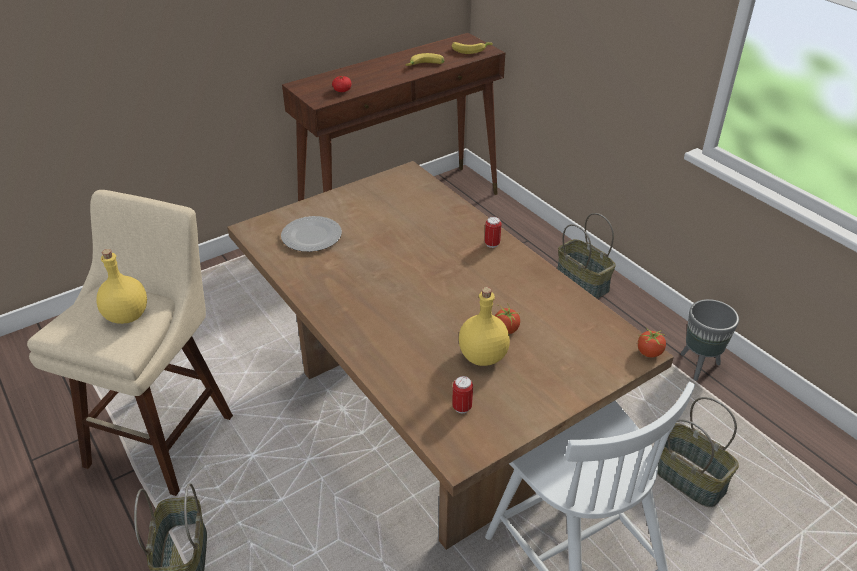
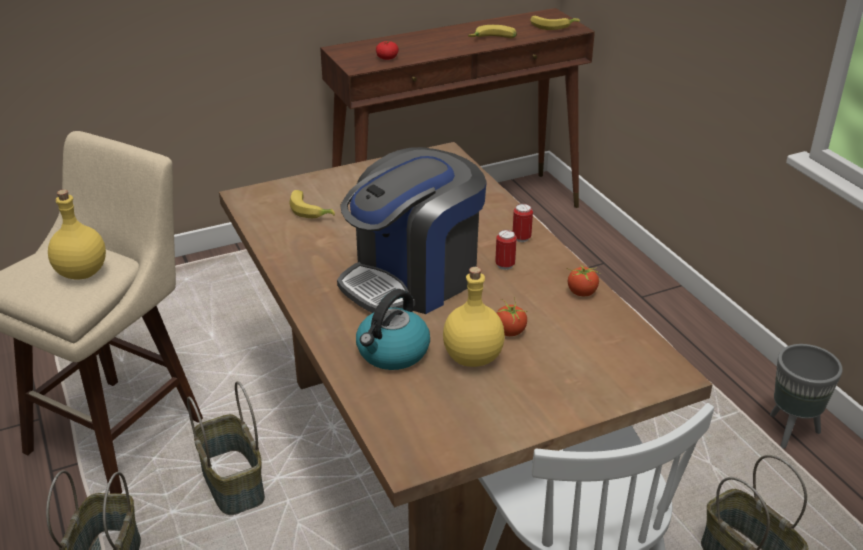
camera: 10 degrees right, 5 degrees down
plate [281,216,342,252] -> banana [290,190,335,218]
can [452,376,473,413] -> can moved to [495,230,517,270]
basket [557,213,616,299] -> basket moved to [187,381,265,515]
tomato [638,329,666,357] -> tomato moved to [567,264,600,296]
none -> coffee machine [337,147,487,314]
none -> kettle [356,289,430,370]

